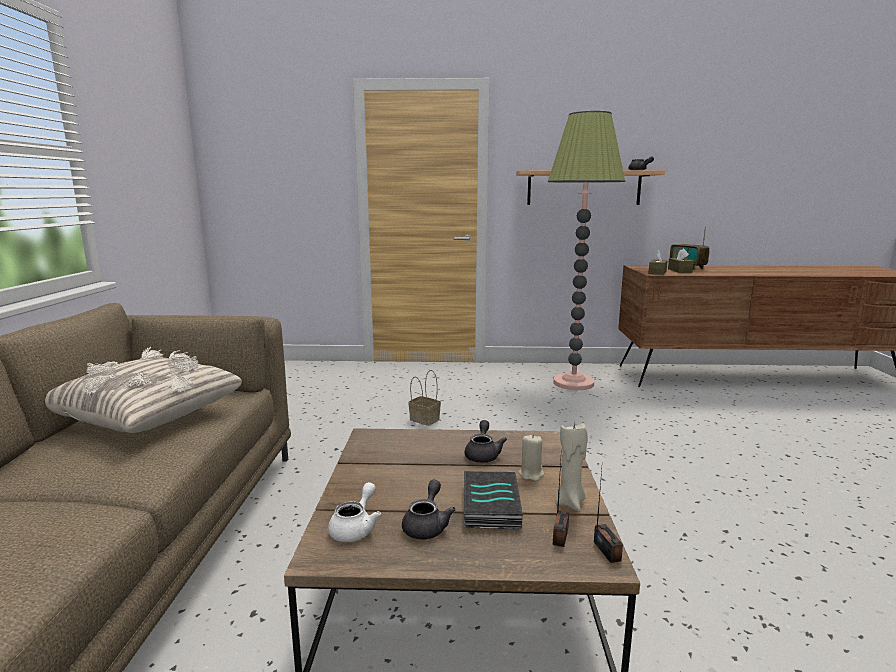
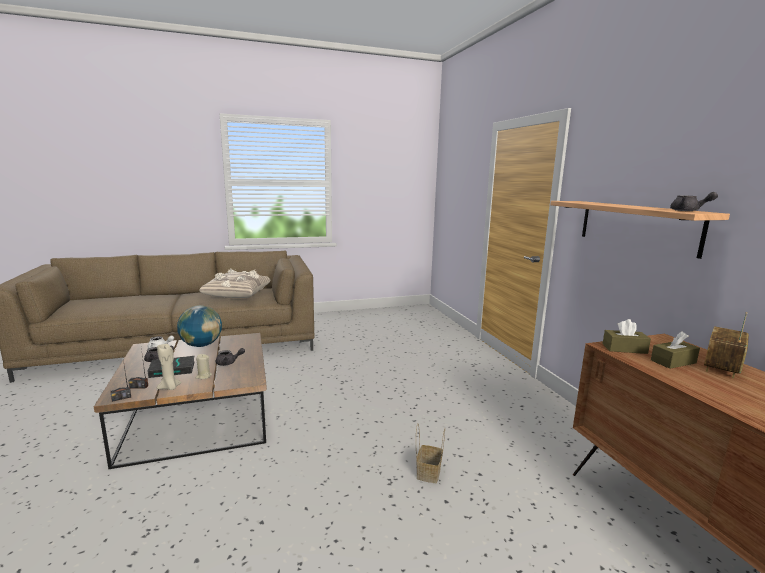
camera: 70 degrees right, 0 degrees up
basket [408,370,441,426] -> basket moved to [416,424,445,483]
floor lamp [548,111,625,390] -> none
none -> globe [177,305,222,347]

